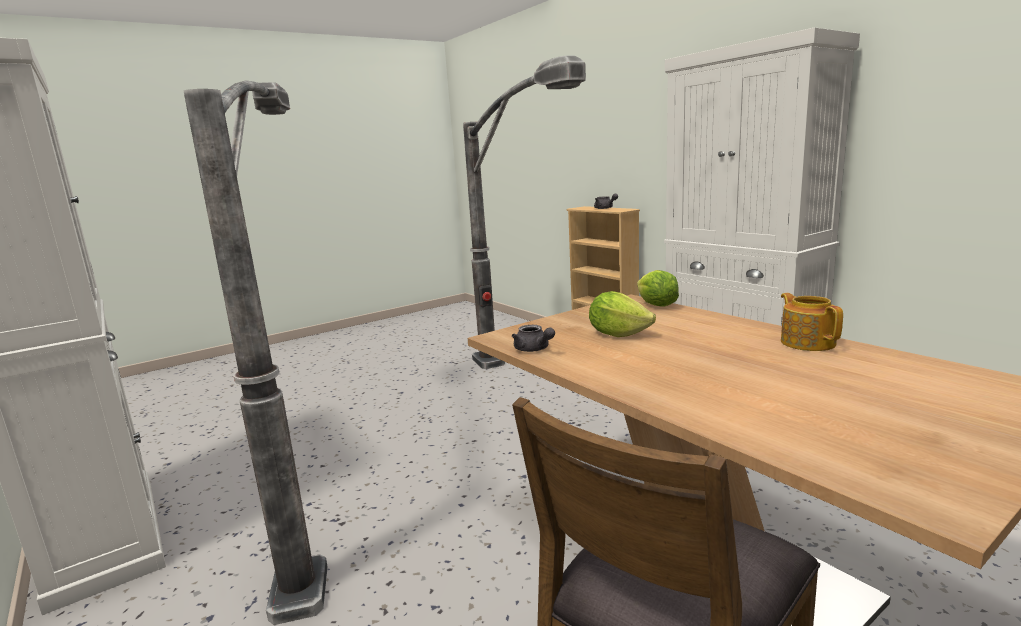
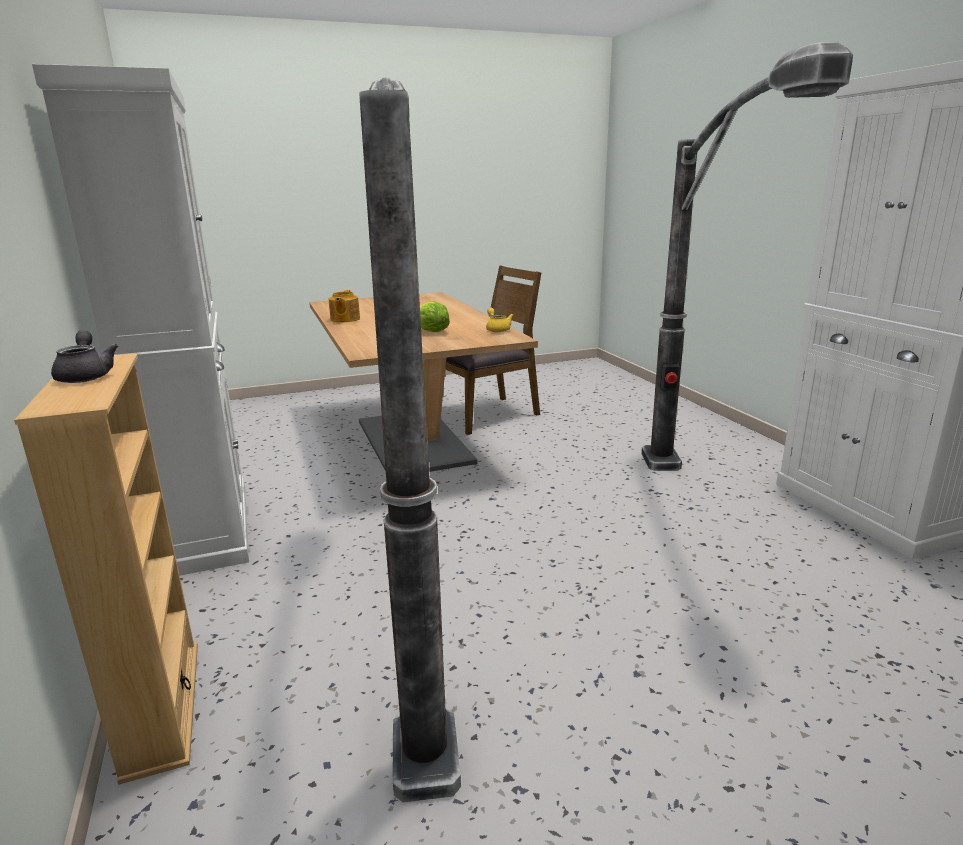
camera: 165 degrees left, 5 degrees up
grey teapot [512,325,555,352] -> yellow teapot [486,308,513,332]
lettuce [637,270,679,306] -> none

